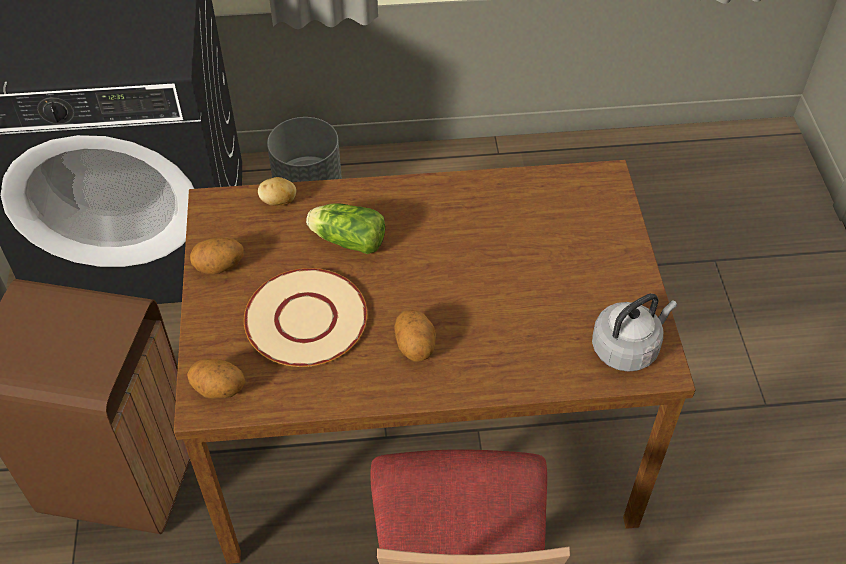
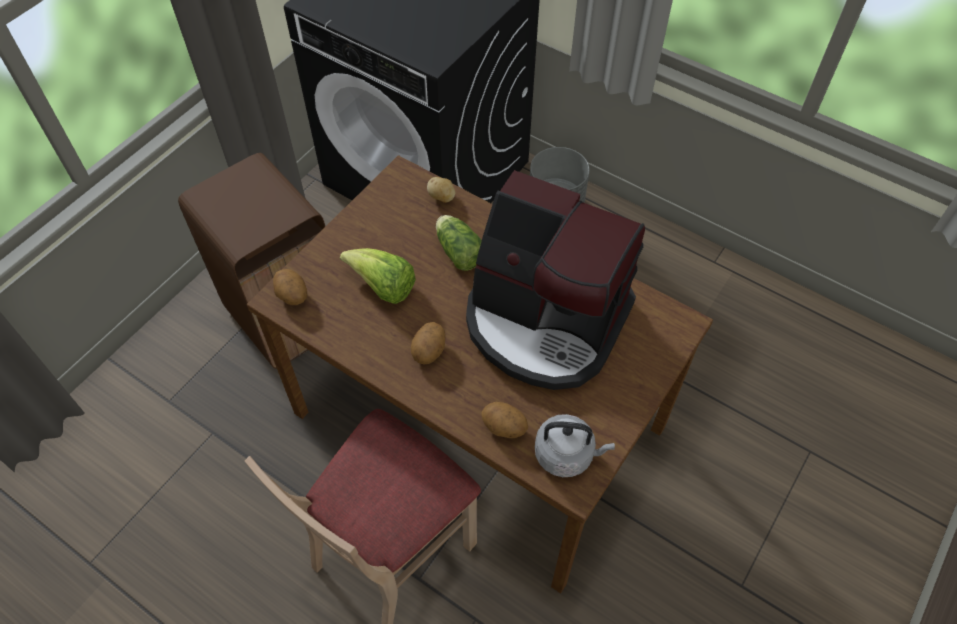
camera: 40 degrees right, 5 degrees up
potato [190,238,244,275] -> potato moved to [481,402,528,438]
beige plate [244,268,367,367] -> lettuce [340,248,416,304]
none -> coffee machine [466,170,645,390]

